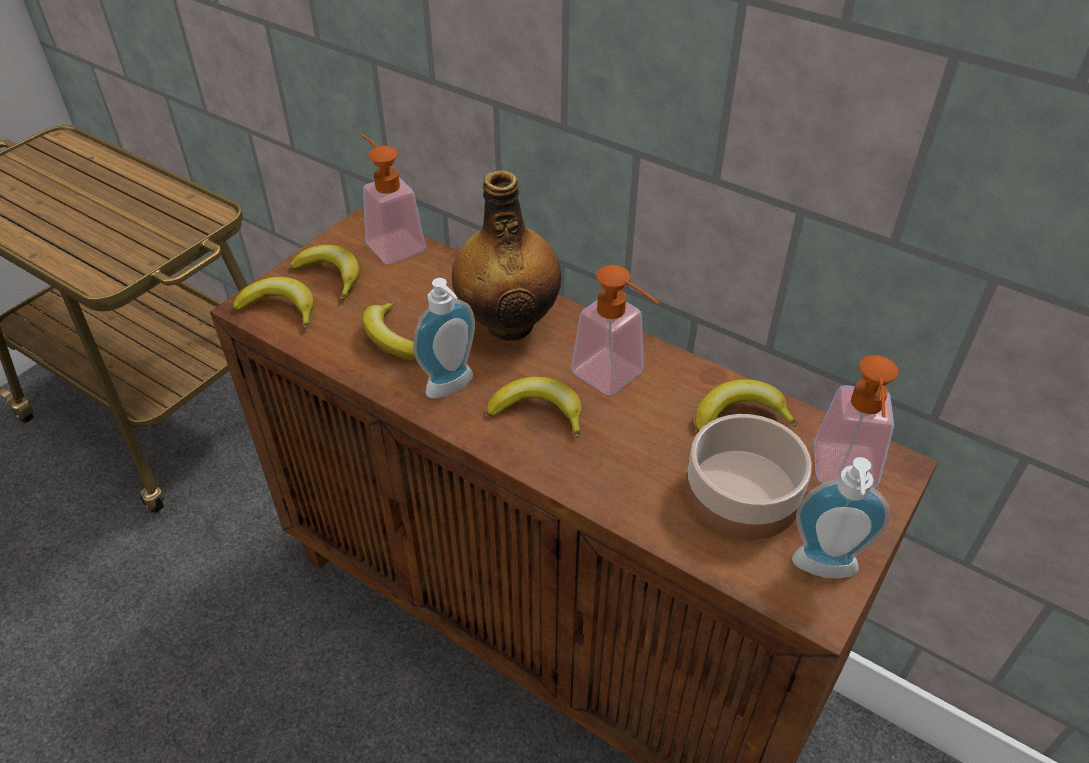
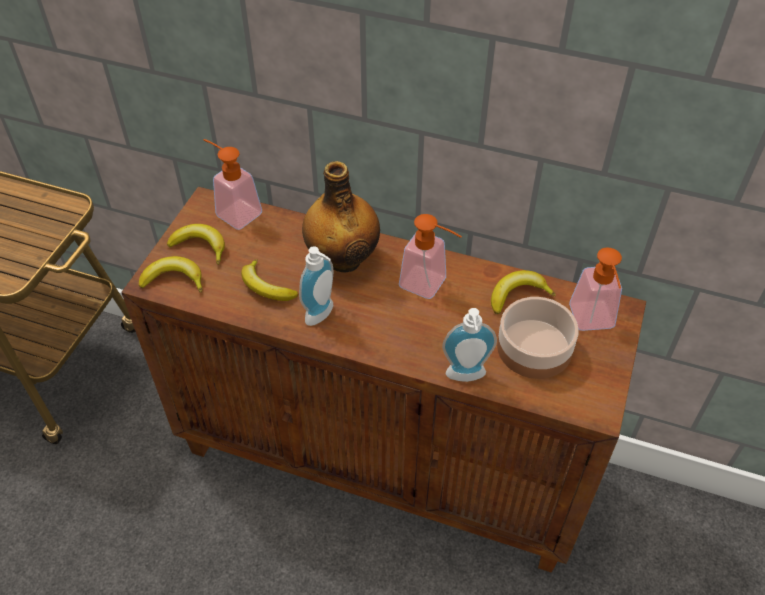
camera: 15 degrees left, 5 degrees up
banana [487,377,582,438] -> none
soap dispenser [792,457,890,578] -> soap dispenser moved to [442,308,497,382]

